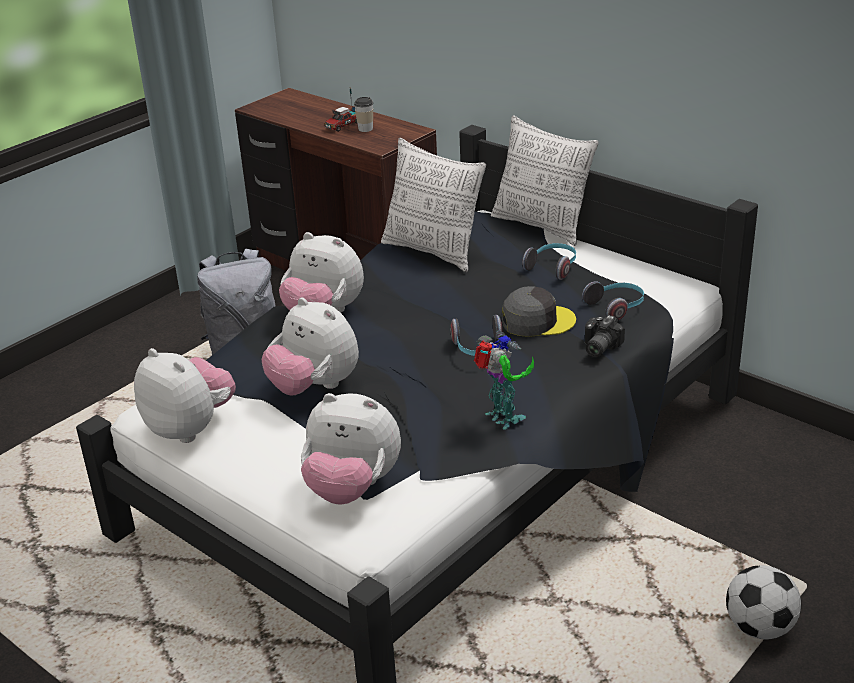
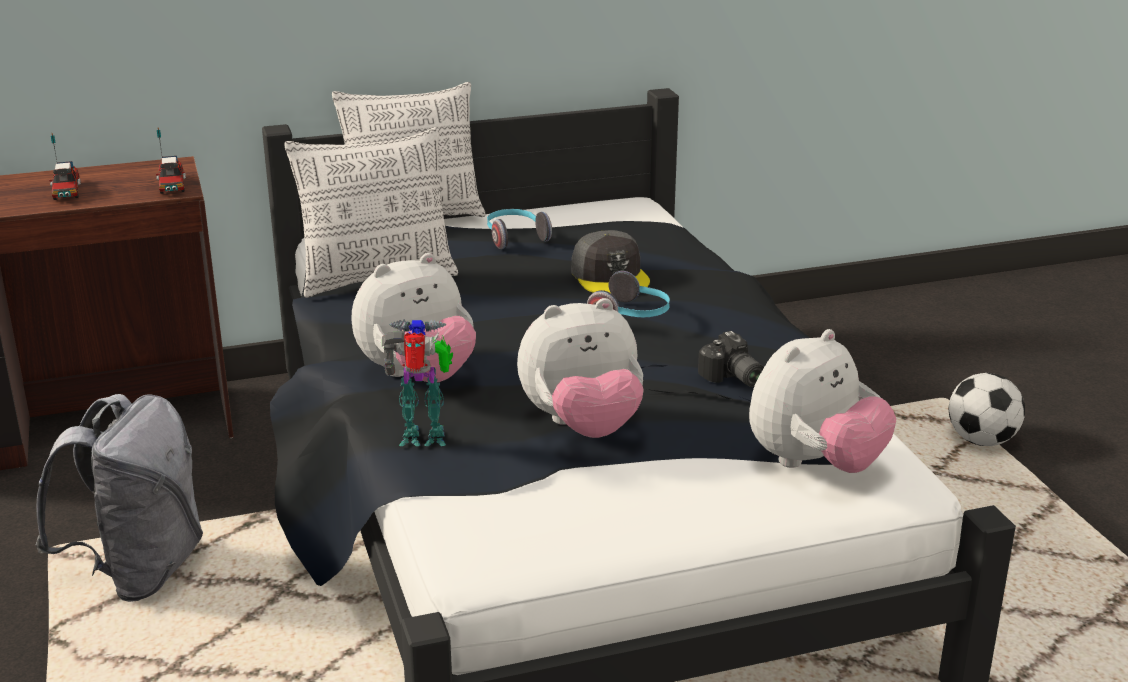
camera: 60 degrees left, 5 degrees down
plush toy [134,348,236,443] -> none
cup [354,97,373,132] -> none
toy robot [474,331,534,430] -> toy robot moved to [382,319,453,446]
grey cap [502,286,576,337] -> grey cap turned 135 degrees clockwise [571,230,650,293]
headphones [582,281,644,321] -> none
camera [585,315,625,357] -> camera moved to [698,331,764,387]
none -> toy truck [156,128,186,194]

